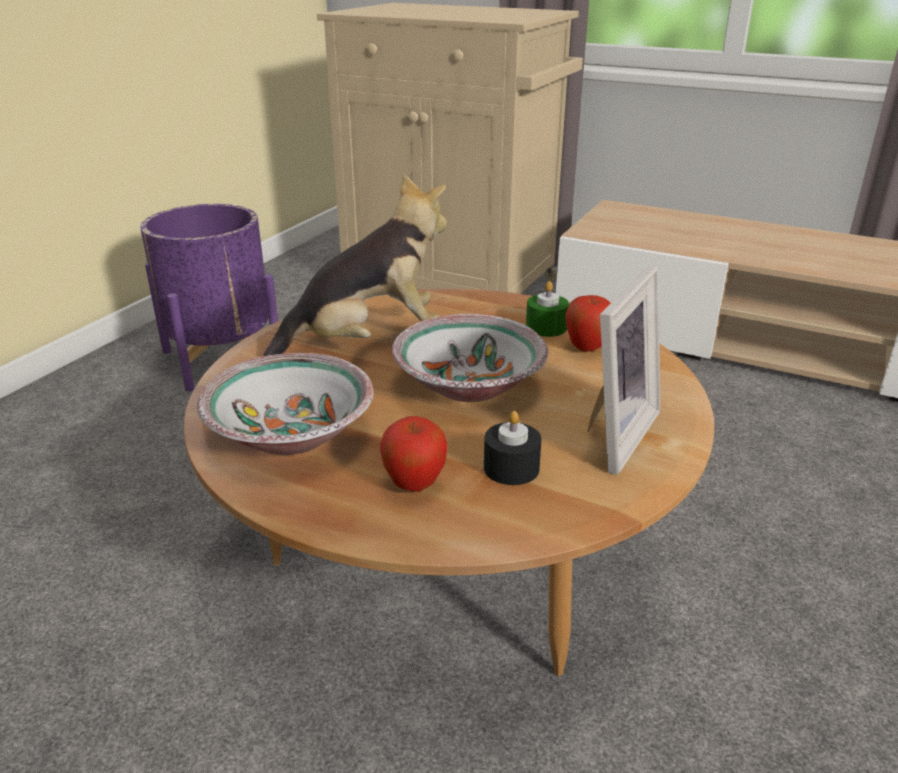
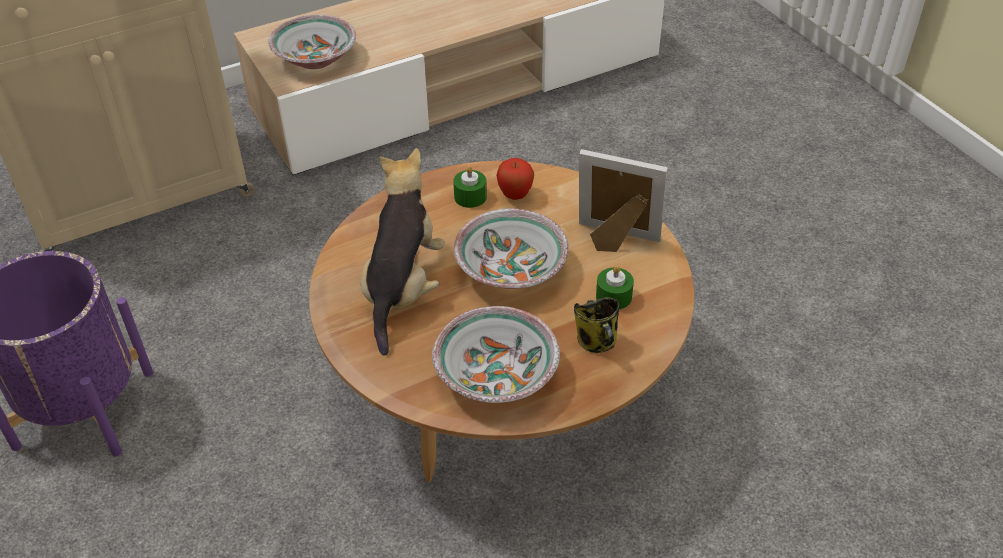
camera: 55 degrees left, 15 degrees up
apple [380,416,447,492] -> mug [574,297,619,353]
black candle [484,411,542,485] -> green candle [596,266,634,310]
picture frame [587,266,661,474] -> picture frame turned 45 degrees counterclockwise [579,149,668,252]
none -> bowl [268,15,356,69]

